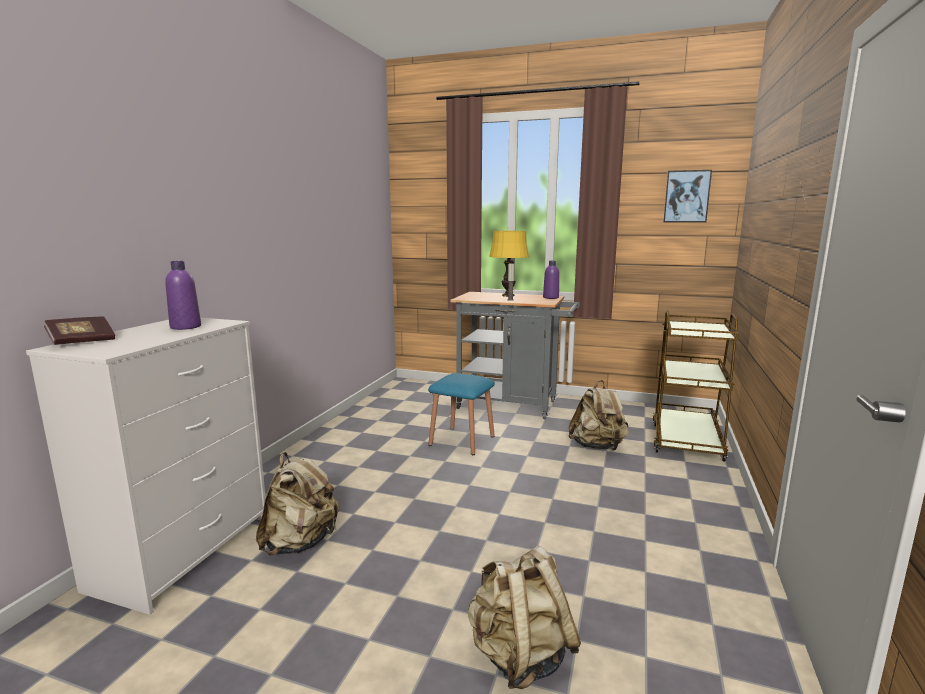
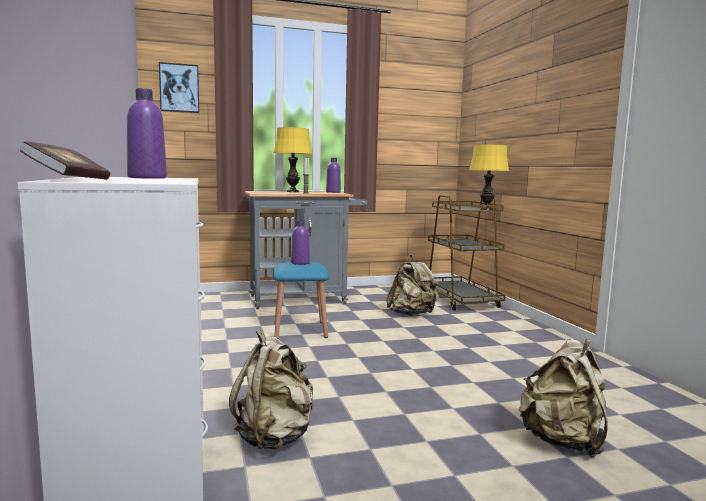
camera: 35 degrees left, 5 degrees down
picture [663,170,712,223] -> picture moved to [159,62,199,113]
none -> purple bottle [291,220,310,265]
none -> yellow table lamp [469,145,509,210]

